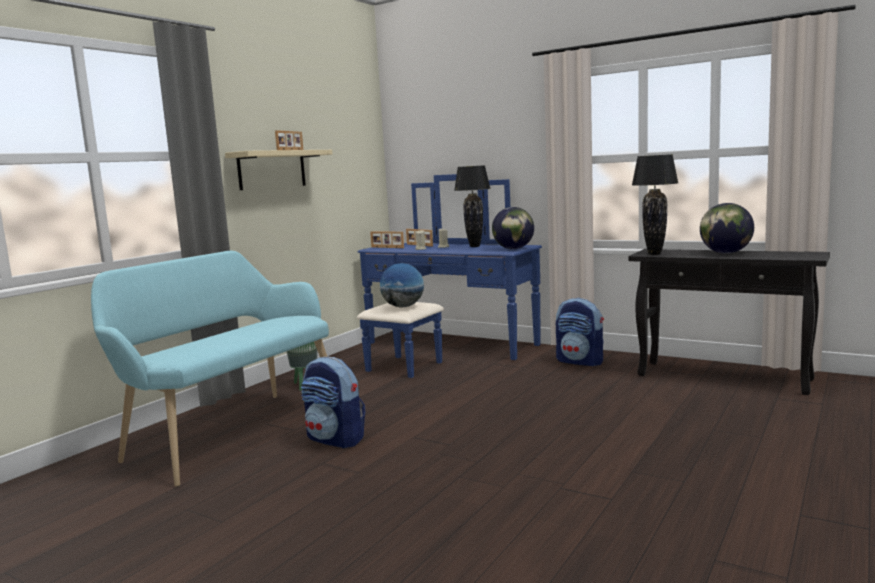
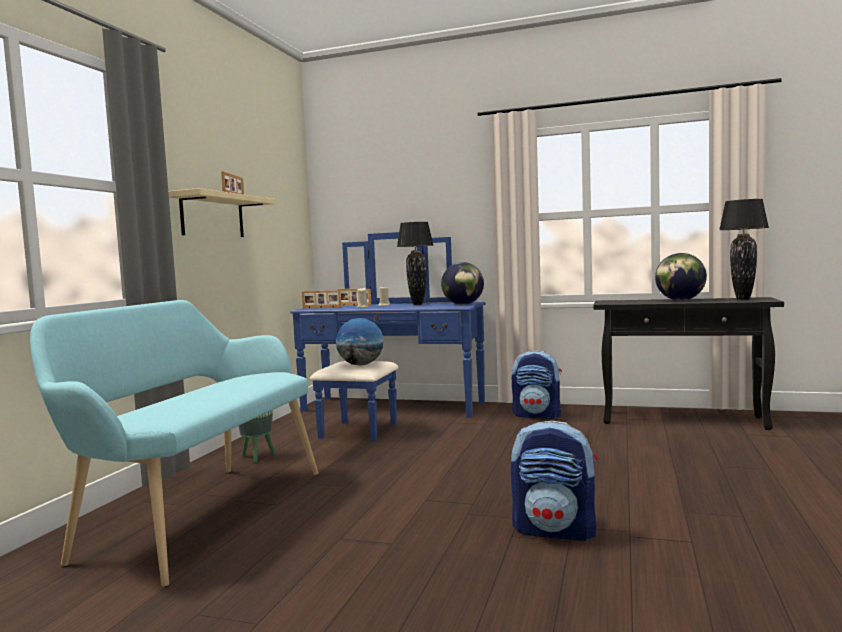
camera: 15 degrees left, 5 degrees down
backpack [301,357,365,448] -> backpack moved to [511,421,598,541]
black table lamp [632,154,678,255] -> black table lamp moved to [719,199,769,300]

